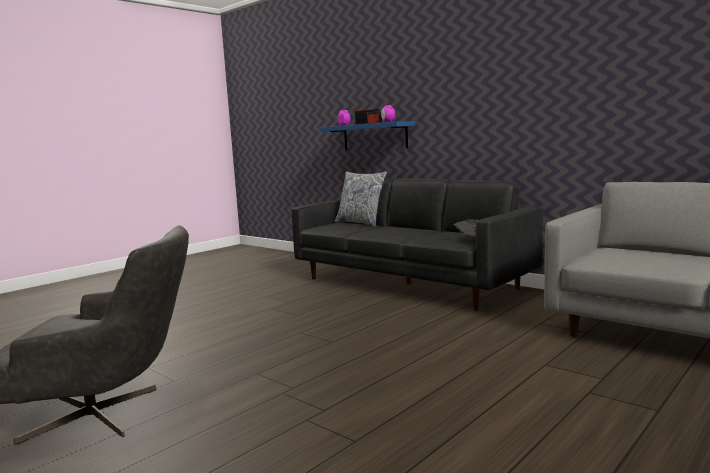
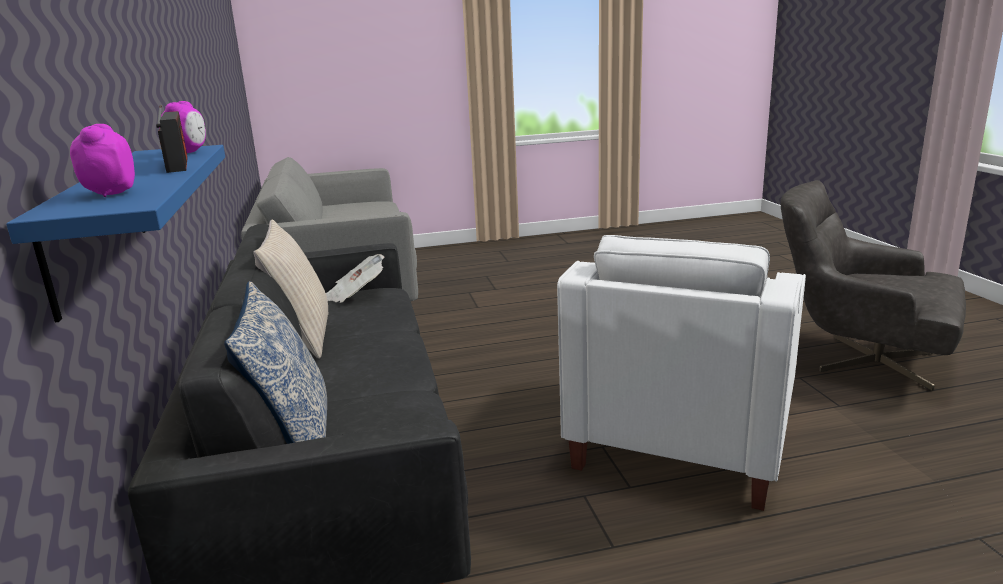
camera: 145 degrees left, 10 degrees up
none -> beige pillow [253,219,329,359]
none -> white armchair [557,235,806,511]

